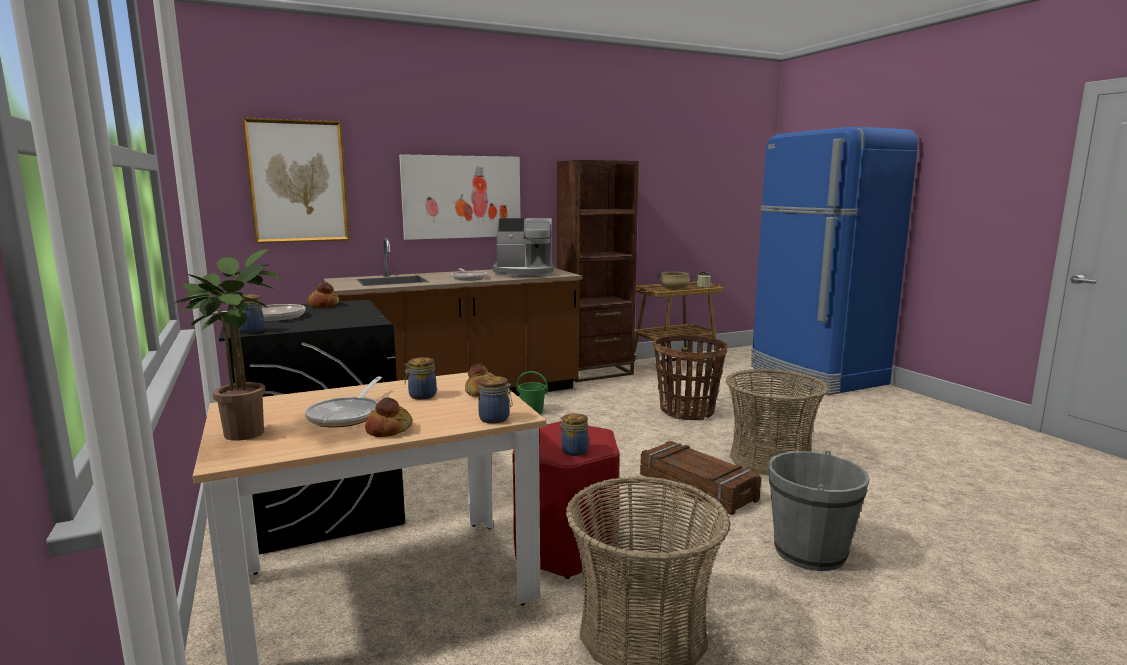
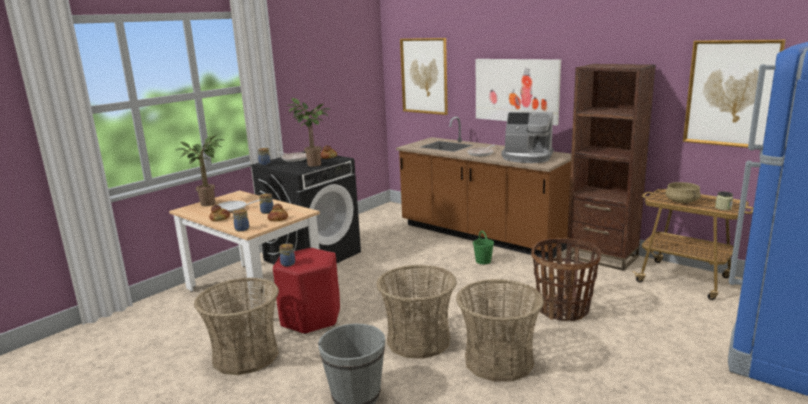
camera: 65 degrees right, 5 degrees up
coffee machine [493,218,554,277] -> coffee machine turned 45 degrees counterclockwise [502,112,554,163]
crate [640,441,761,515] -> basket [377,265,457,359]
none -> potted plant [287,98,331,167]
none -> picture [683,40,786,148]

